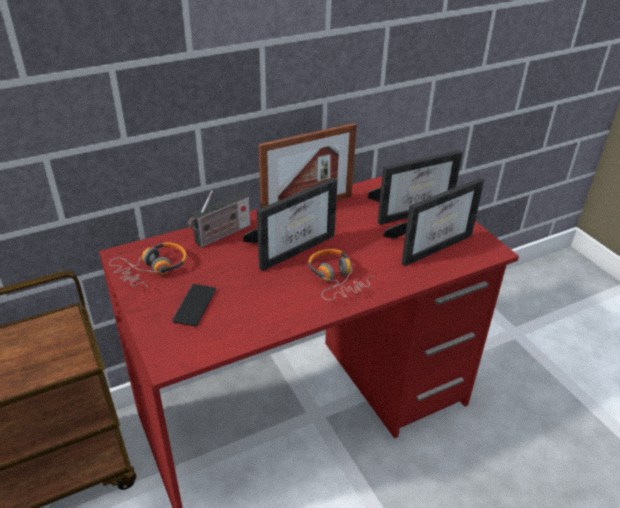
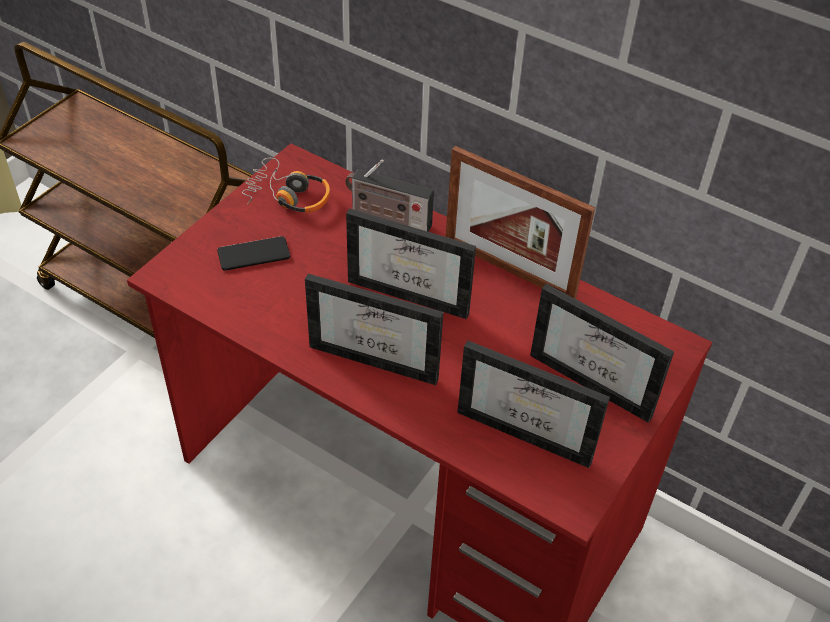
camera: 60 degrees right, 10 degrees up
headphones [308,249,374,300] -> picture frame [305,274,443,385]

